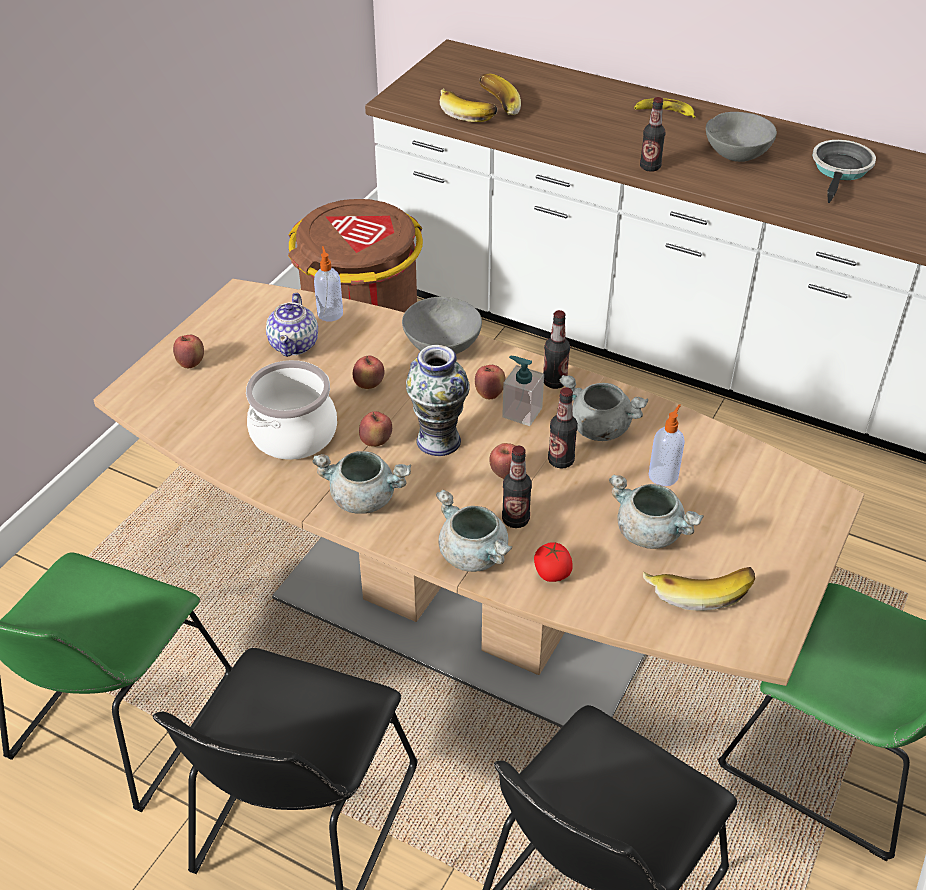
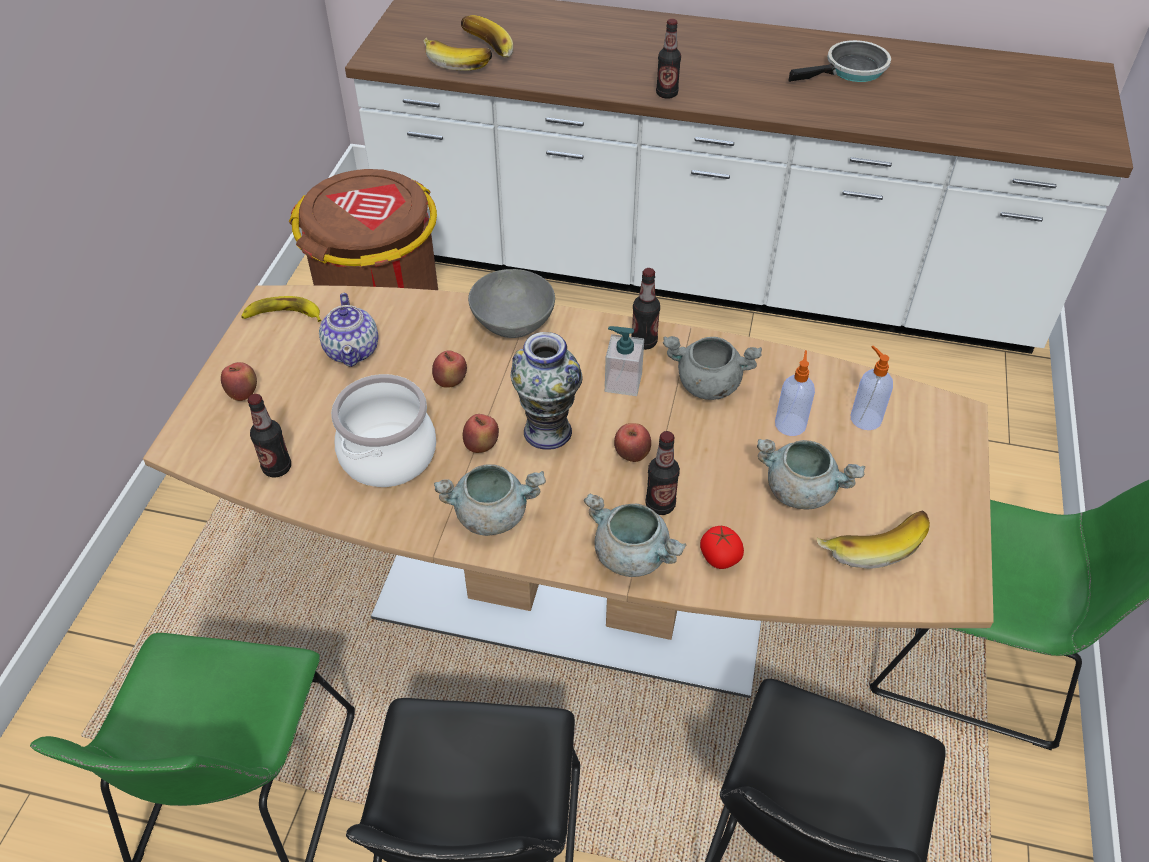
camera: 15 degrees left, 5 degrees up
soap dispenser [314,246,343,321] -> soap dispenser moved to [851,346,893,430]
apple [475,365,506,399] -> none
bottle [548,387,578,468] -> bottle moved to [248,394,291,477]
banana [634,98,696,118] -> banana moved to [241,296,321,322]
grey bowl [706,112,777,162] -> none
frying pan [812,140,876,203] -> frying pan turned 60 degrees clockwise [789,40,891,82]

